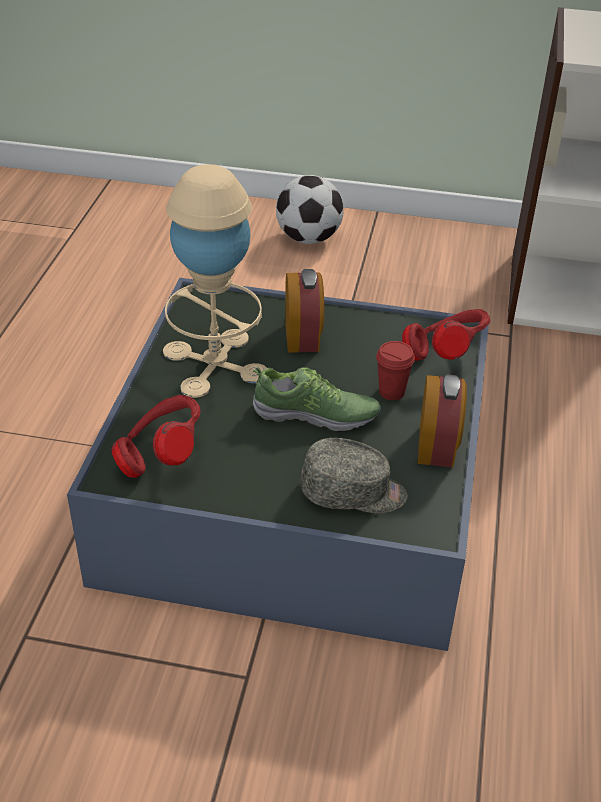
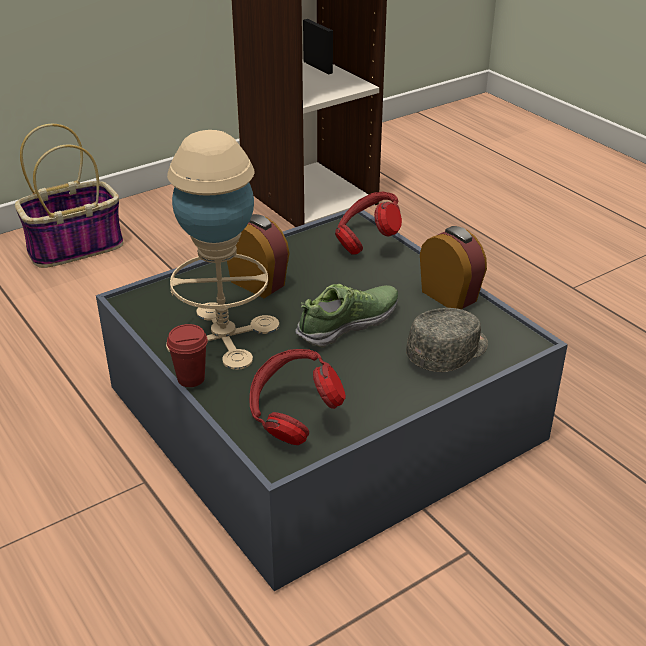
camera: 45 degrees left, 5 degrees down
football [276,175,343,244] -> basket [15,124,124,268]
red cup [376,341,415,400] -> red cup moved to [167,324,208,387]

